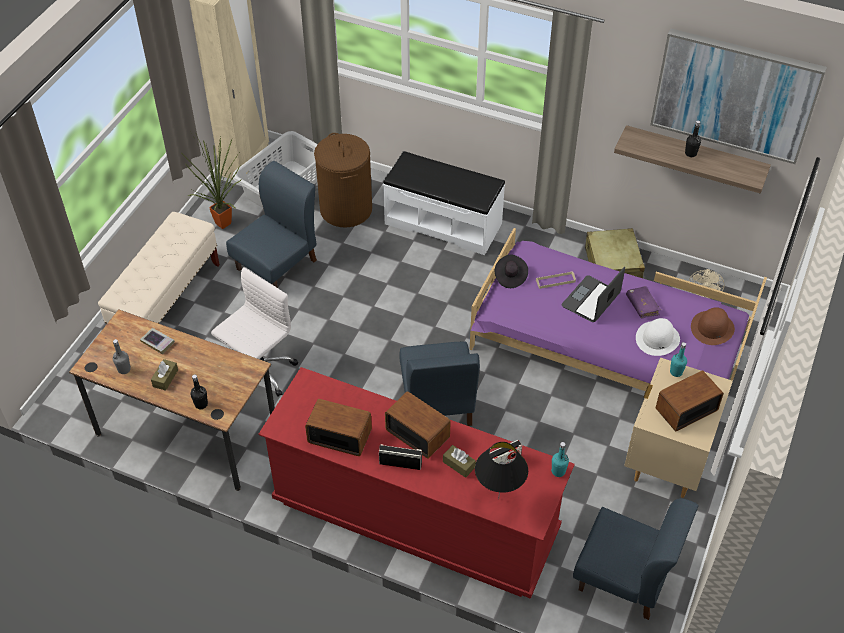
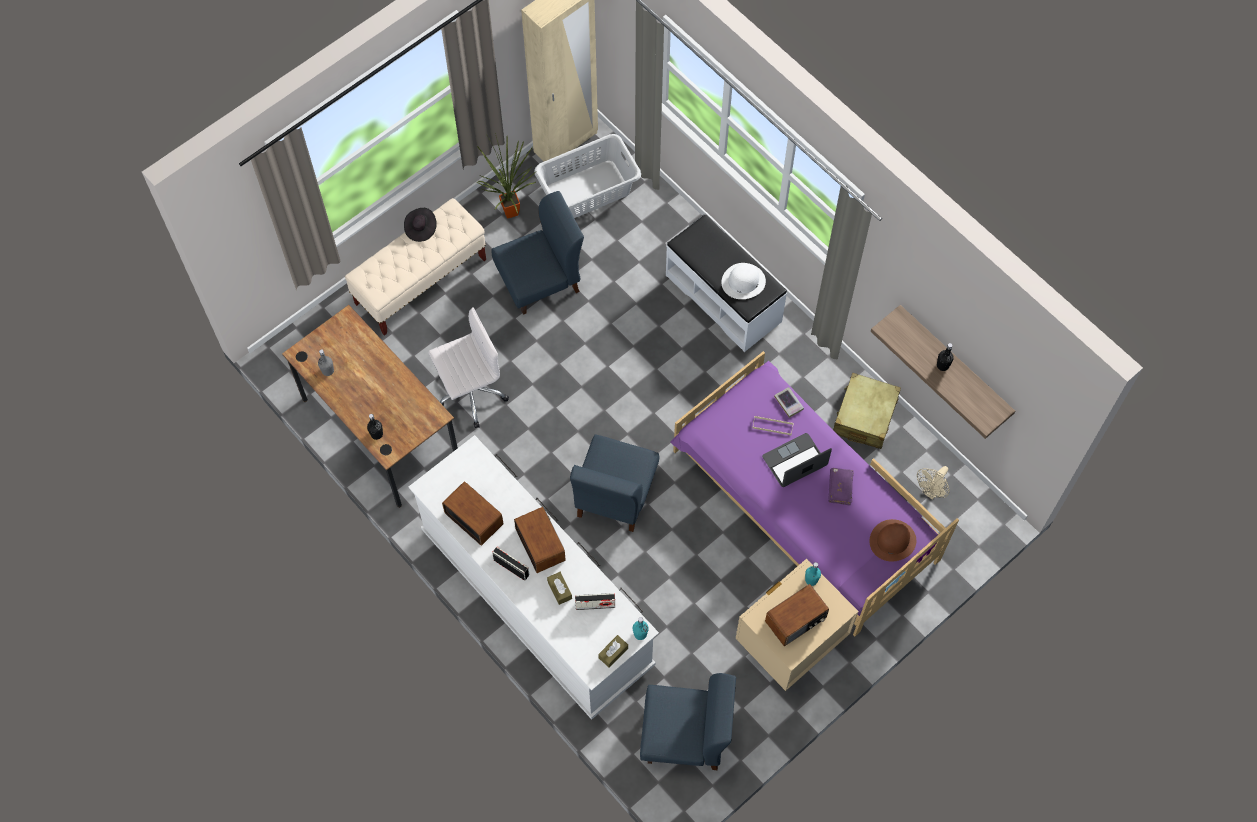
camera: 25 degrees right, 15 degrees up
book [140,328,175,354] -> book moved to [774,387,804,418]
brown tissue box [151,359,178,391] -> brown tissue box moved to [598,635,628,668]
red dresser [258,367,575,599] -> white dresser [409,435,659,720]
brown laundry basket [314,133,372,228] -> none
black table lamp [475,442,528,500] -> none
black hat [495,254,528,288] -> black hat moved to [404,208,437,242]
blue chair [573,498,698,620] -> blue chair turned 45 degrees counterclockwise [640,673,736,770]
white hat [636,318,680,356] -> white hat moved to [721,263,766,299]
picture [650,28,827,164] -> none
radio [656,370,724,432] -> radio turned 150 degrees clockwise [765,584,829,646]

